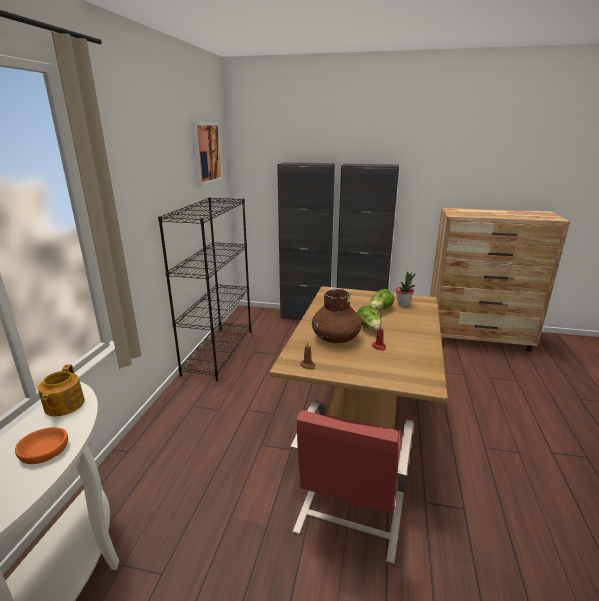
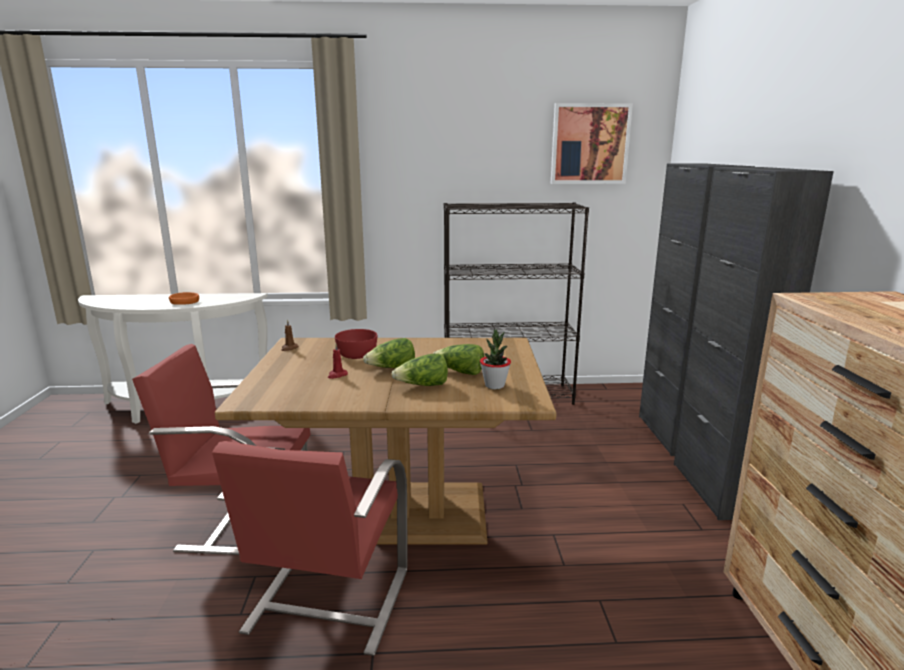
camera: 75 degrees right, 5 degrees down
teapot [38,364,85,416] -> none
brown vase [312,288,362,343] -> red bowl [335,329,377,359]
none -> red chair [212,441,408,656]
none -> lettuce [391,354,448,386]

